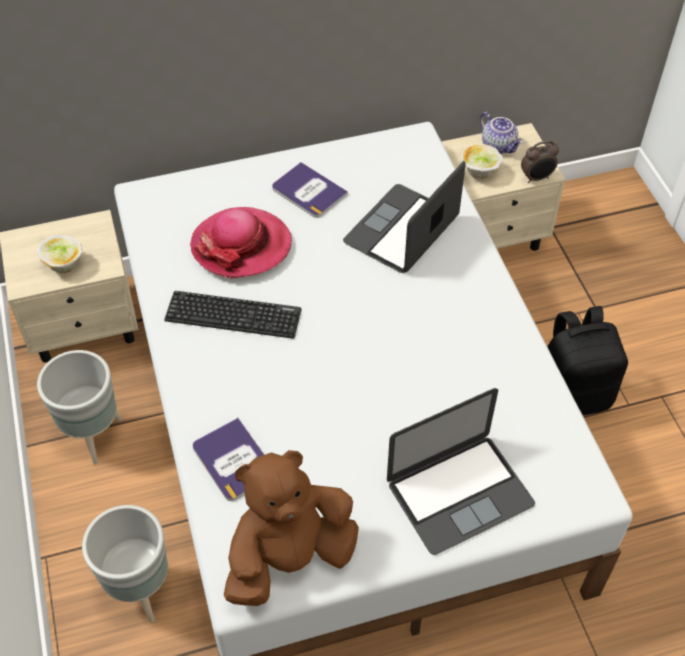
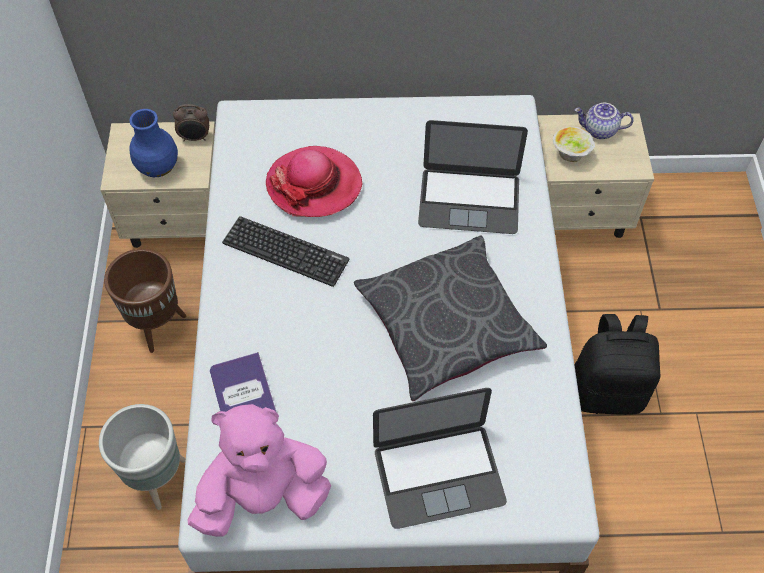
camera: 15 degrees right, 5 degrees up
bowl [37,235,82,273] -> blue vase [129,109,178,177]
grey planter [37,350,122,464] -> brown planter [104,249,186,353]
brown plush toy [224,450,359,606] -> pink plush toy [187,404,331,537]
book [272,162,348,218] -> none
laptop [343,161,466,273] -> laptop turned 135 degrees counterclockwise [418,120,528,234]
teapot [480,112,523,154] -> teapot turned 120 degrees clockwise [574,103,634,139]
alarm clock [521,140,559,183] -> alarm clock moved to [173,104,209,141]
none -> grey pillow [354,236,547,401]

